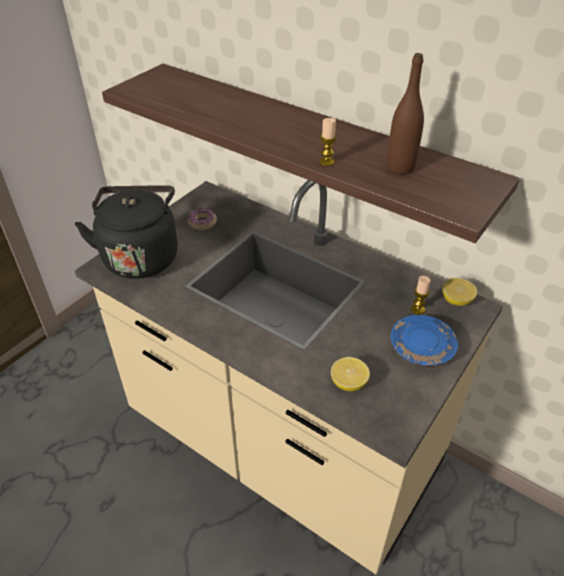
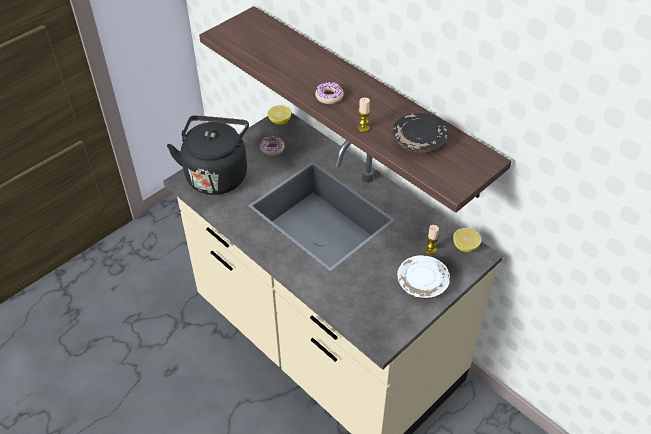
camera: 10 degrees right, 5 degrees up
lemon [331,357,370,391] -> lemon moved to [267,105,291,125]
brown bottle [387,53,424,175] -> black plate [393,113,448,152]
blue plate [391,315,458,367] -> white plate [397,255,450,299]
none -> donut [315,82,344,104]

